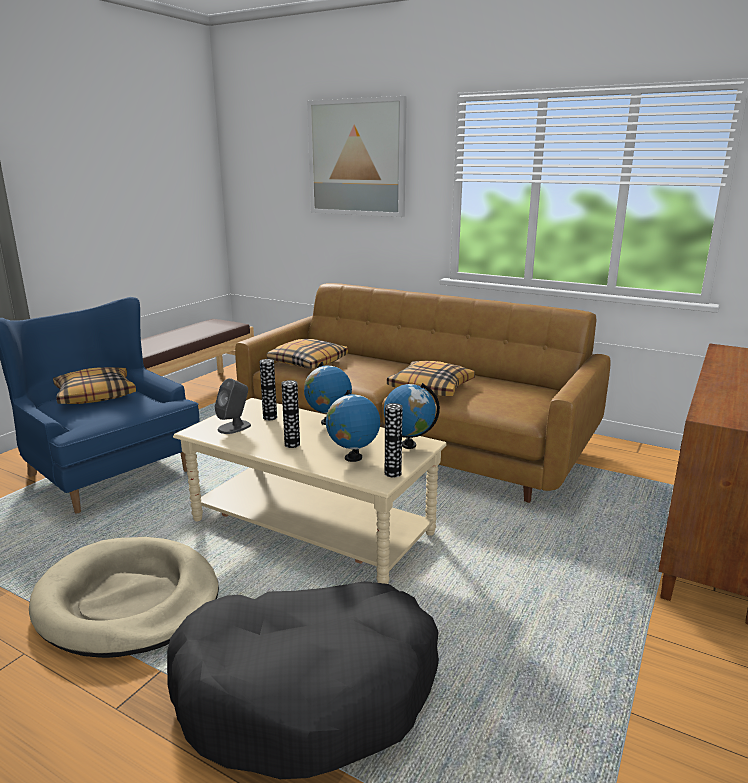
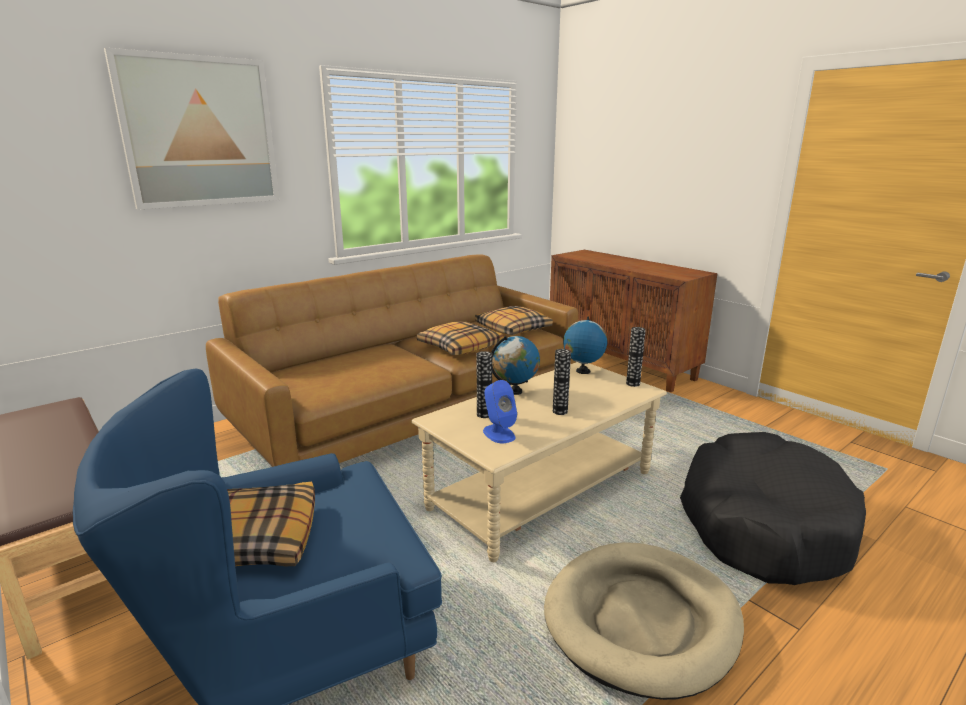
camera: 70 degrees left, 0 degrees up
grey speaker [215,378,251,434] -> blue speaker [483,380,517,443]
pillow [267,339,348,369] -> pillow moved to [475,306,553,335]
globe [326,390,380,462] -> none

